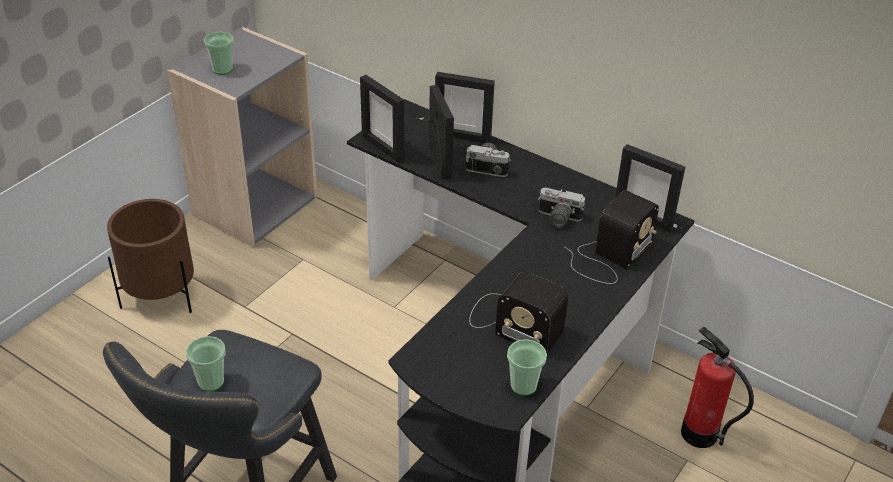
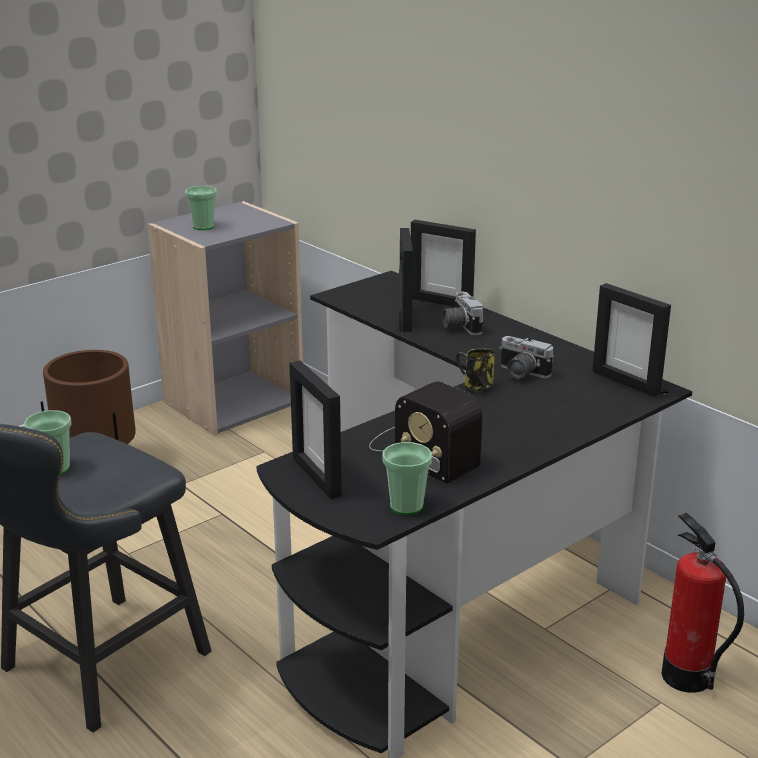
camera: 15 degrees right, 15 degrees down
picture frame [360,75,404,163] -> picture frame moved to [289,360,342,499]
camera [466,143,511,177] -> camera turned 135 degrees counterclockwise [442,292,483,335]
radio [565,190,659,284] -> none
none -> mug [456,348,495,391]

